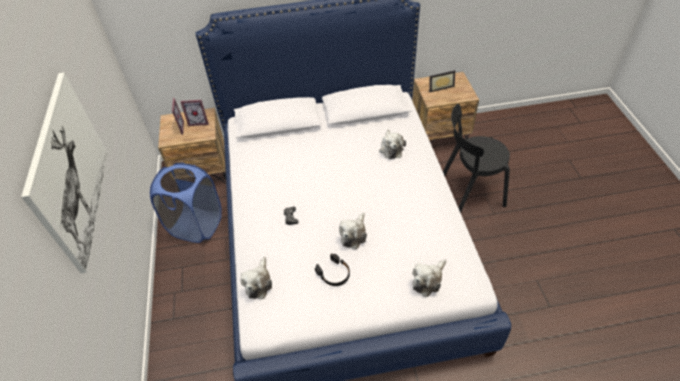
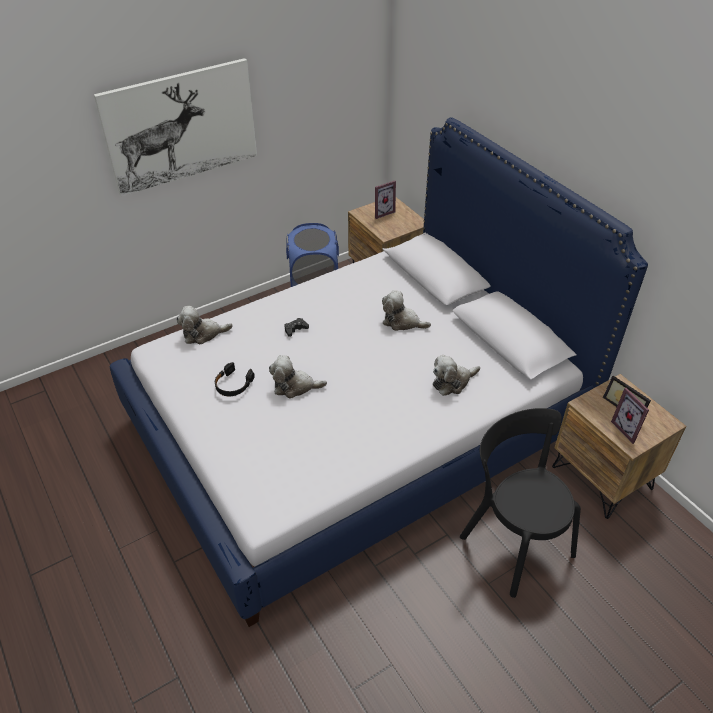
camera: 65 degrees right, 5 degrees down
picture frame [180,100,209,126] -> picture frame moved to [611,388,649,444]
plush toy [412,259,446,297] -> plush toy moved to [382,290,431,331]

